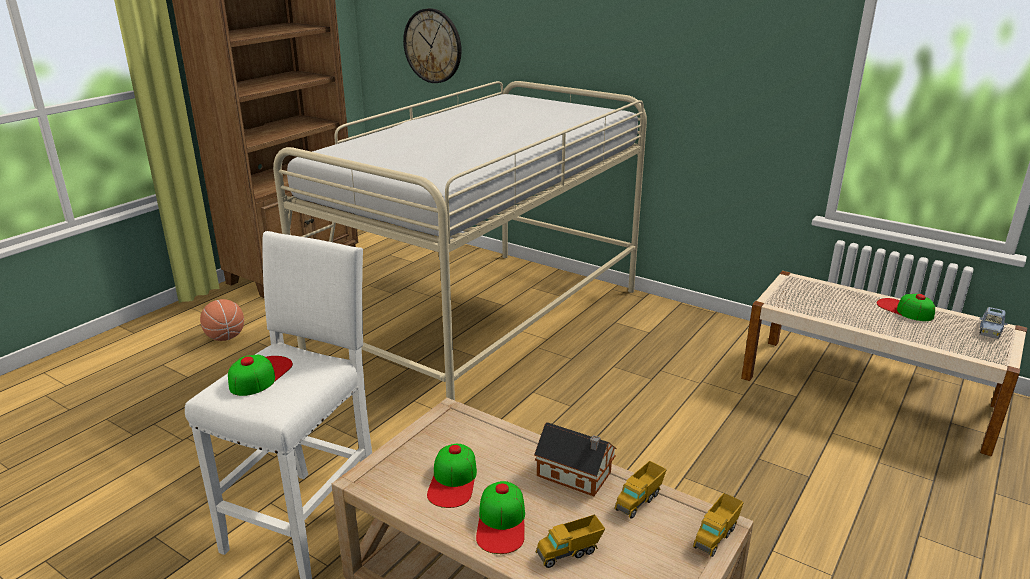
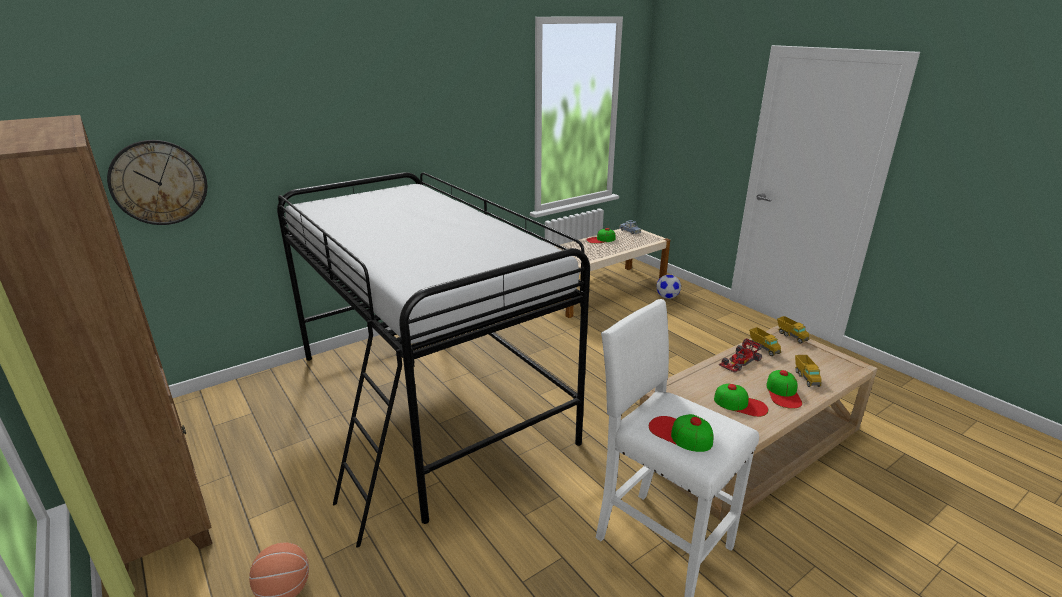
camera: 70 degrees left, 0 degrees up
beige bed [273,81,647,400] -> black bed [277,172,590,548]
cap [476,481,525,554] -> cap turned 75 degrees clockwise [766,370,802,409]
toy house [534,422,617,496] -> toy car [719,338,762,373]
none -> football [656,275,681,299]

